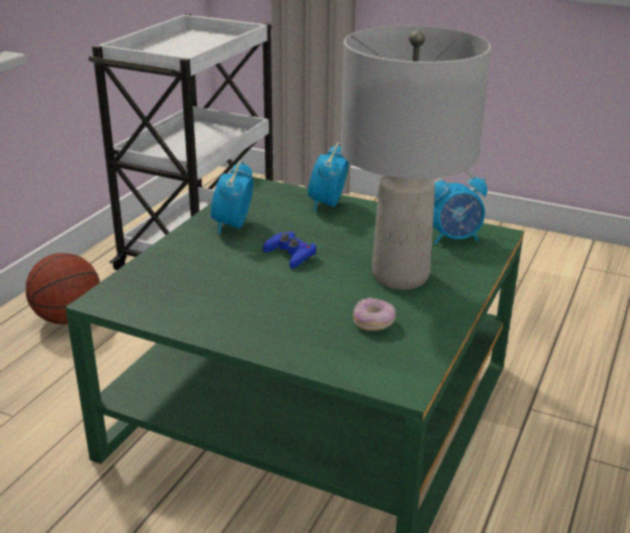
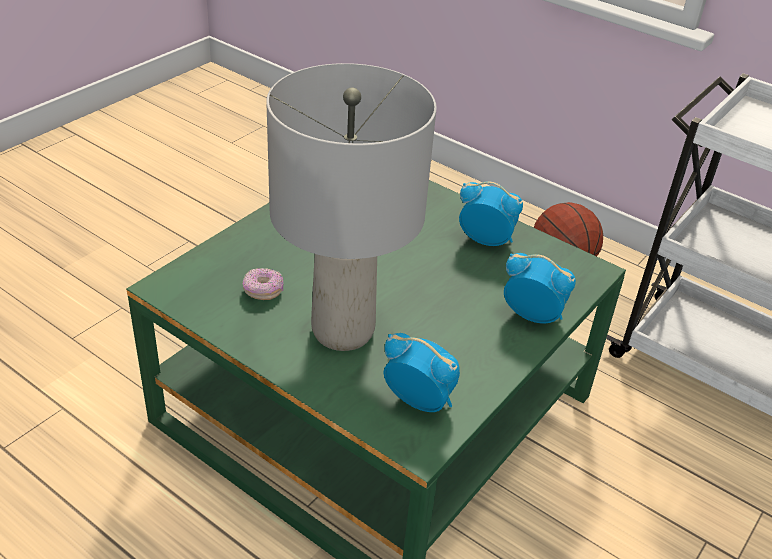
camera: 100 degrees right, 10 degrees up
blue game controller [263,231,317,269] -> none
alarm clock [433,171,487,245] -> alarm clock turned 120 degrees clockwise [384,333,460,412]

